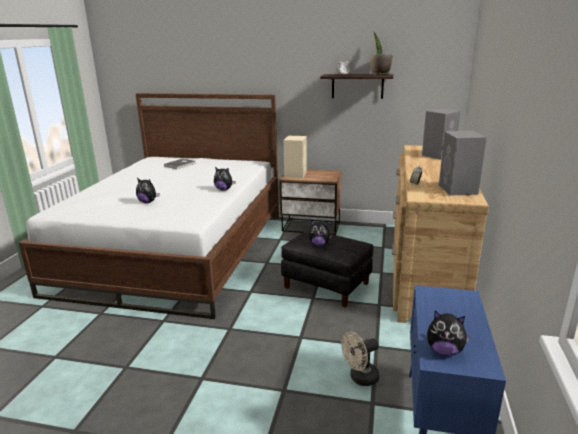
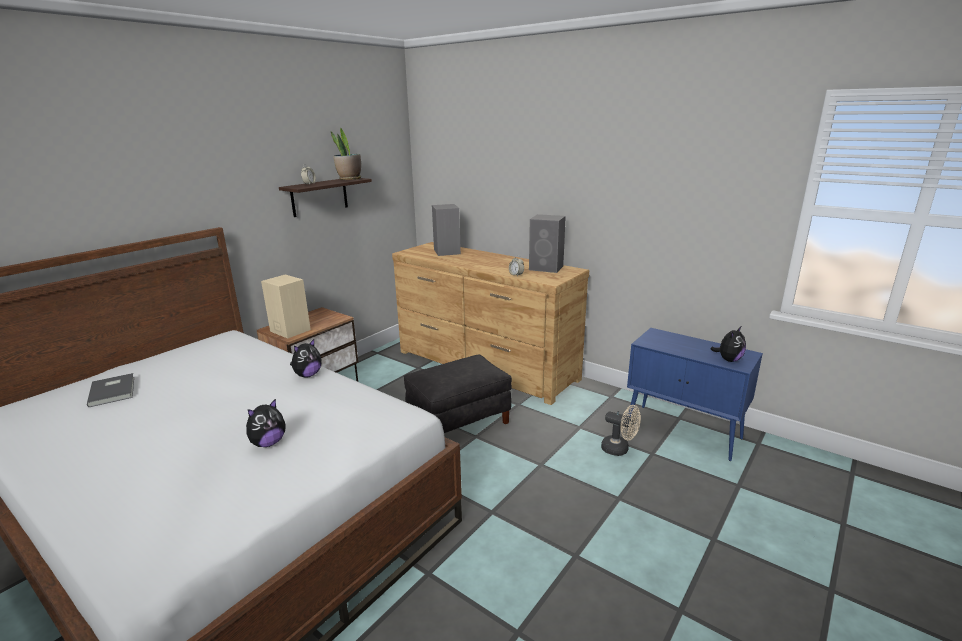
camera: 65 degrees left, 0 degrees up
plush toy [309,221,332,246] -> none
beige fan [341,332,380,386] -> beige fan turned 60 degrees counterclockwise [601,405,641,456]

